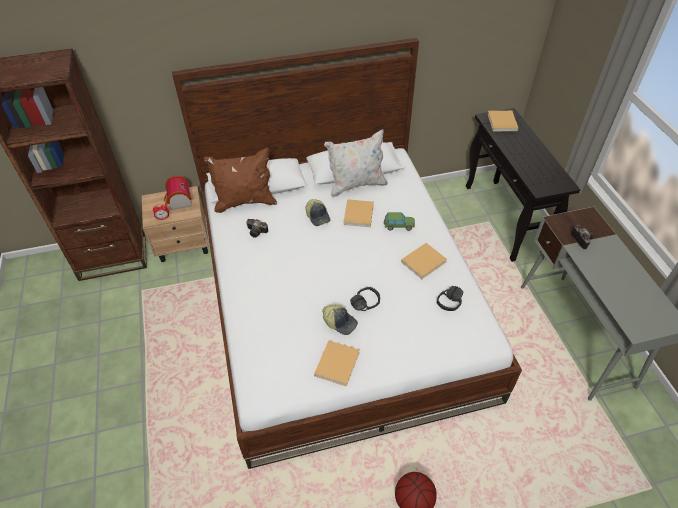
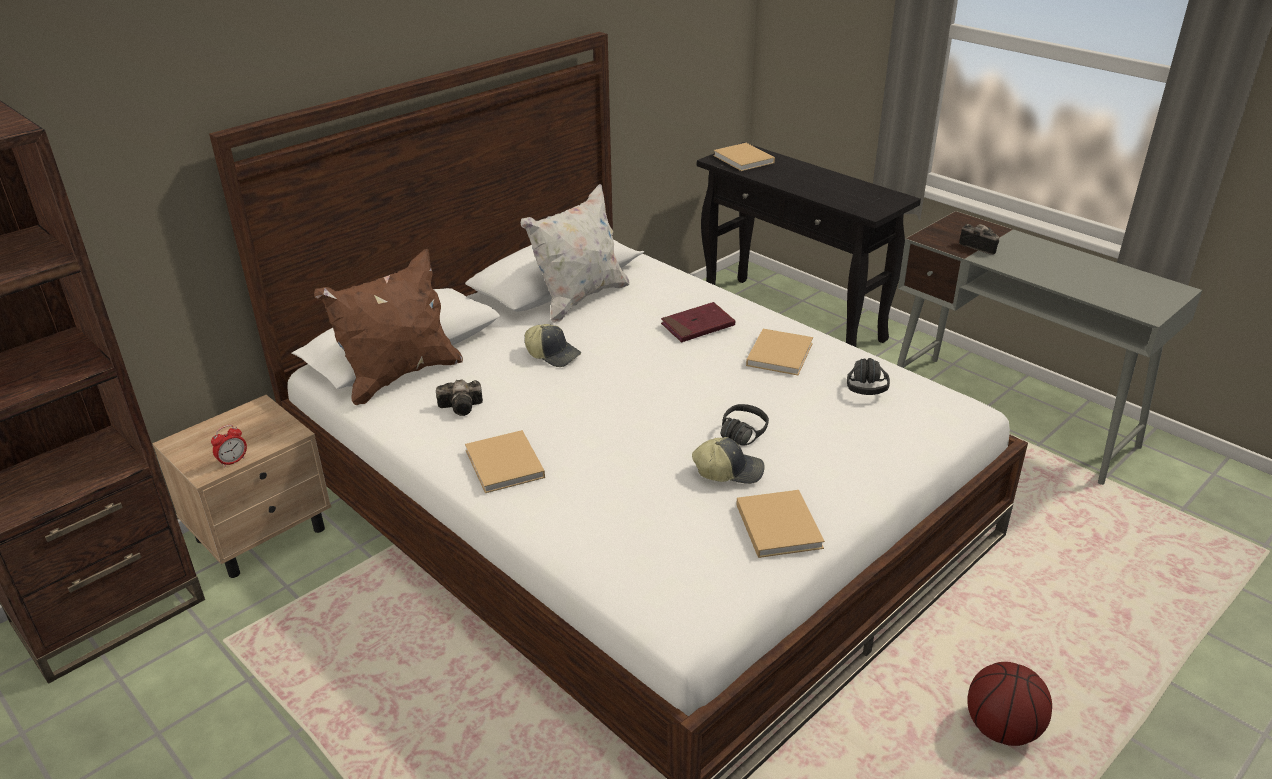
camera: 30 degrees left, 15 degrees down
toy house [164,176,192,210] -> none
beige book [343,199,374,227] -> beige book moved to [465,430,545,493]
toy car [384,212,415,231] -> red book [661,302,735,342]

